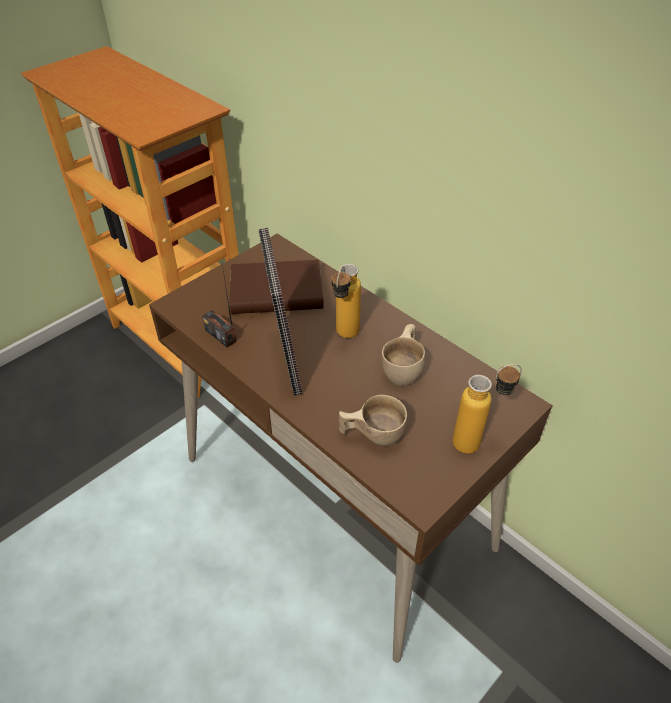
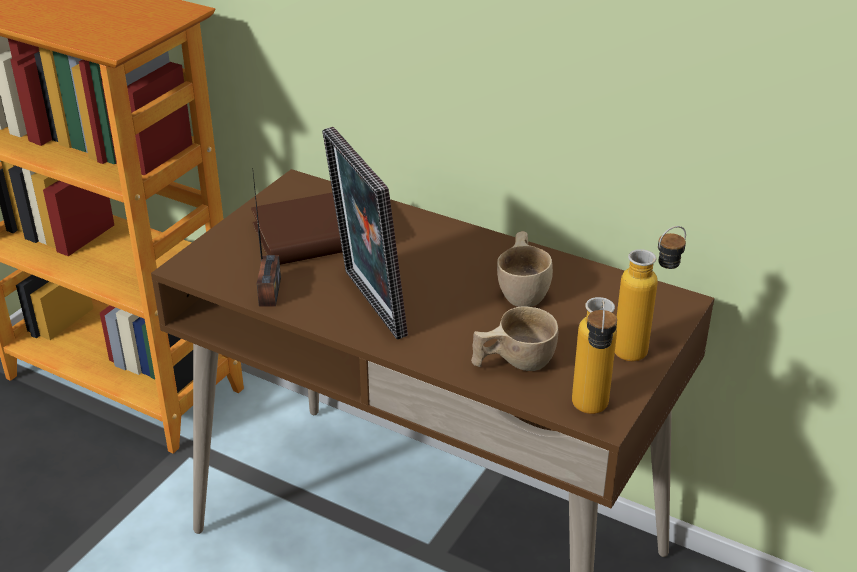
camera: 15 degrees left, 10 degrees down
radio [202,264,237,348] -> radio turned 120 degrees counterclockwise [253,173,281,306]
bottle [331,264,361,338] -> bottle moved to [572,297,617,414]

